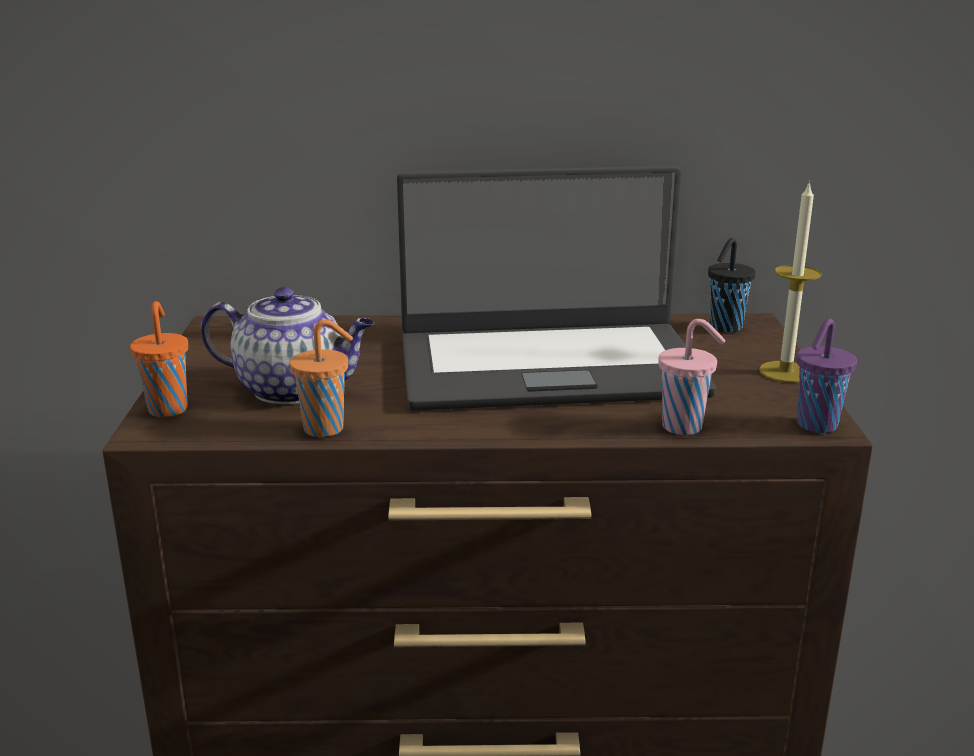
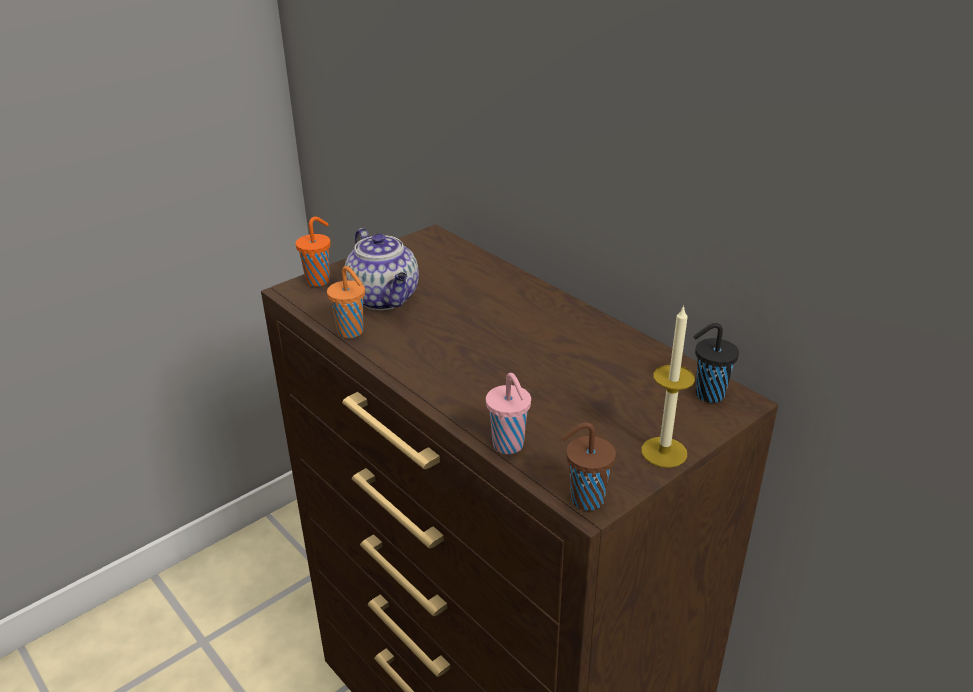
camera: 50 degrees right, 10 degrees up
laptop [397,166,716,411] -> none
purple cup [797,319,857,433] -> brown cup [562,422,616,511]

